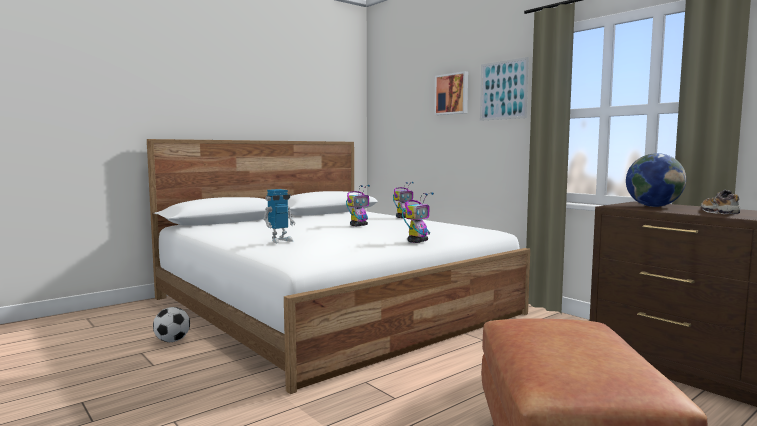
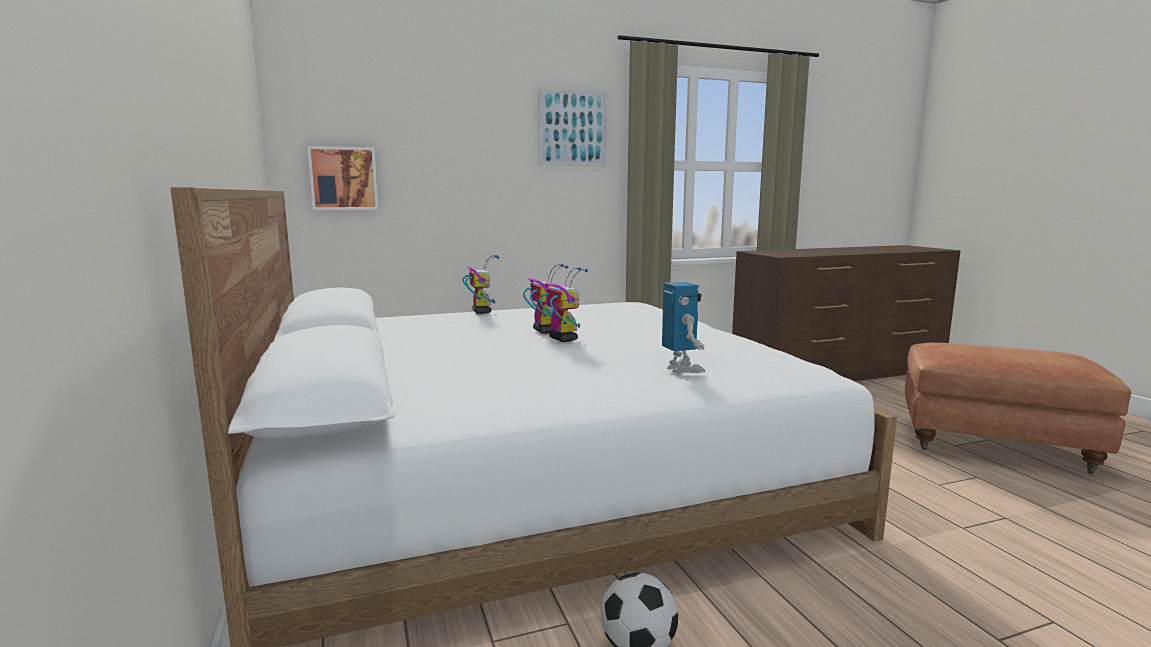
camera: 70 degrees left, 5 degrees up
toy robot [402,192,434,243] -> toy robot moved to [539,267,588,342]
picture [434,71,468,115] -> picture moved to [307,146,378,210]
globe [626,153,686,207] -> none
shoe [701,190,740,215] -> none

